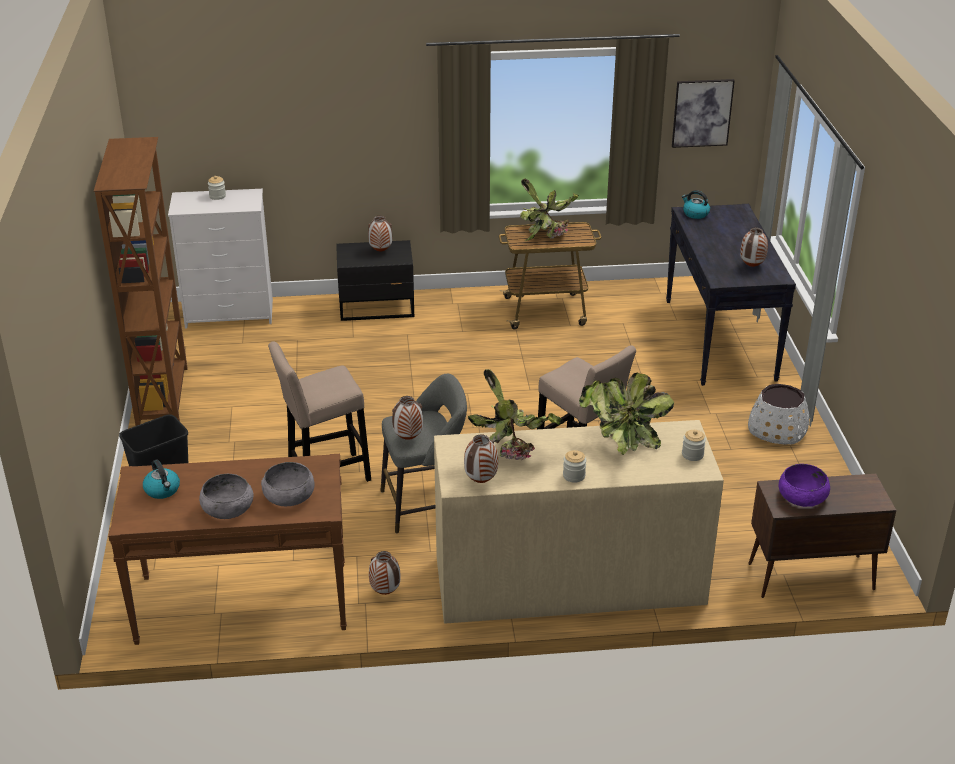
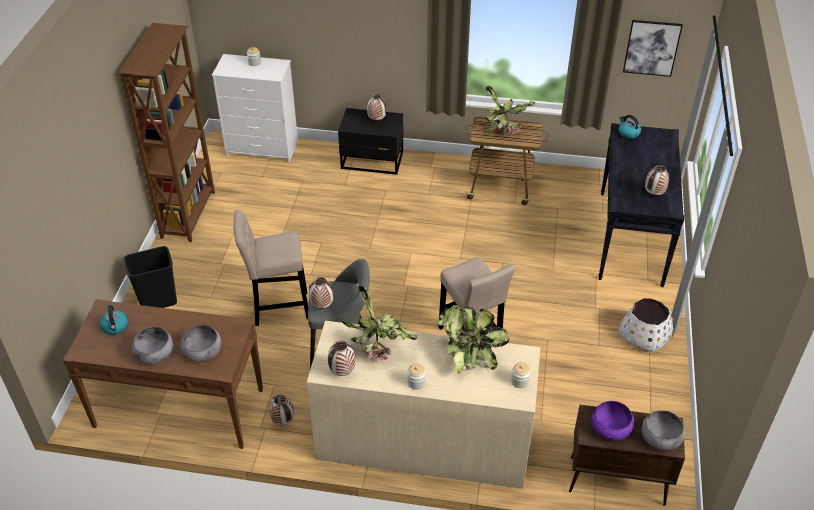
camera: 15 degrees right, 10 degrees up
none -> grey bowl [642,410,685,450]

